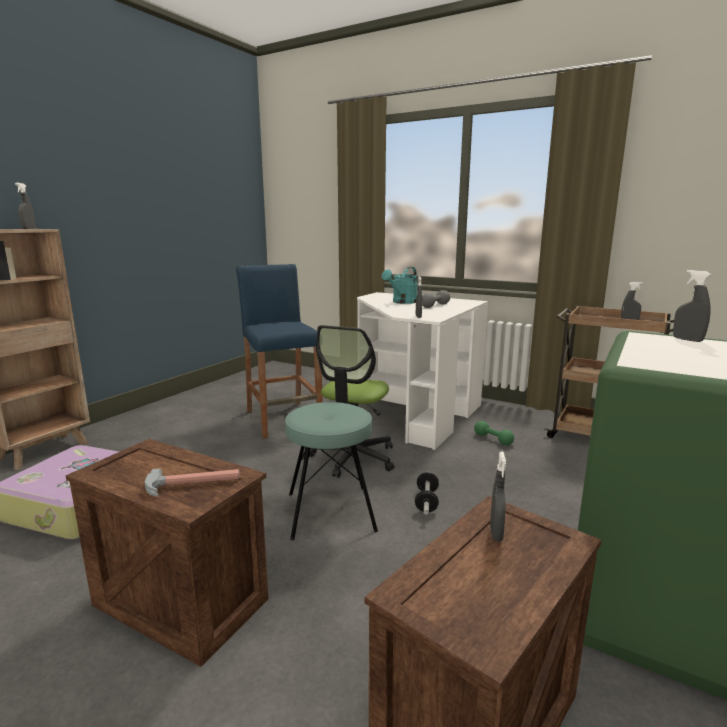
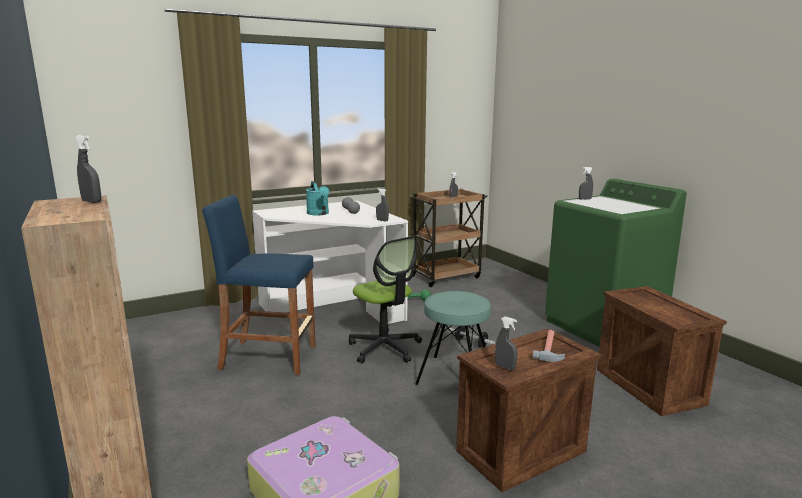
camera: 60 degrees left, 0 degrees up
grey spray bottle [490,452,506,541] -> grey spray bottle moved to [495,317,518,370]

